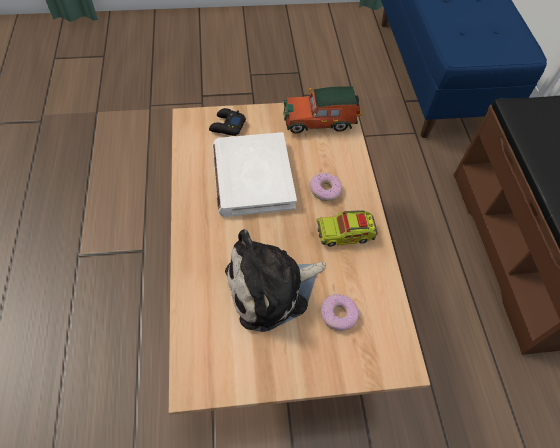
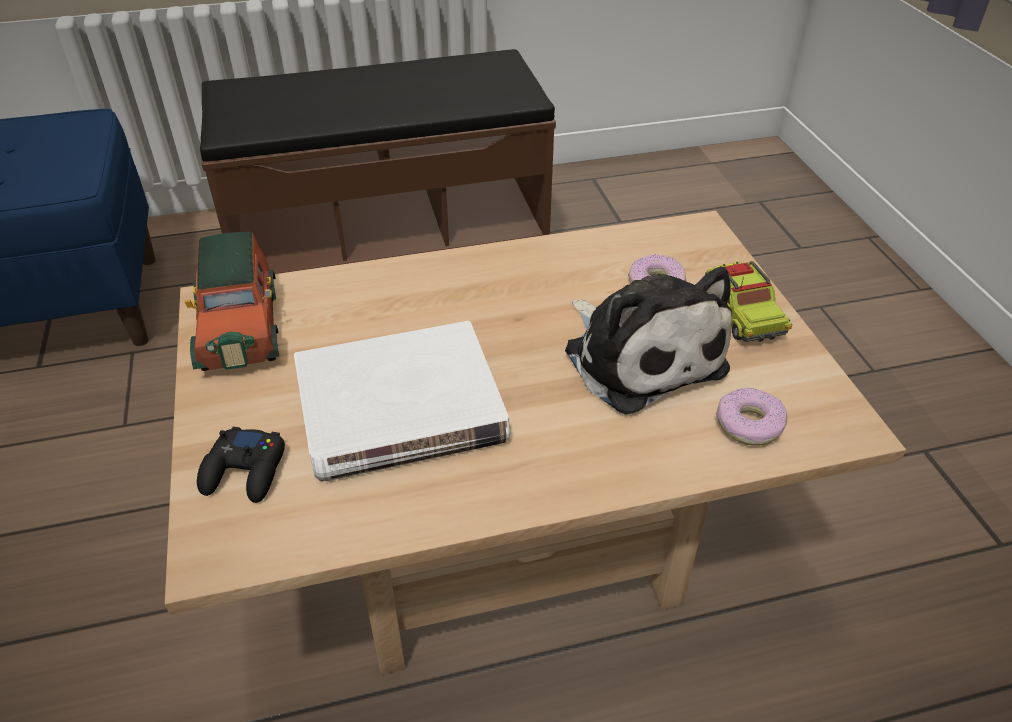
camera: 95 degrees left, 15 degrees down
donut [309,173,342,201] -> donut moved to [716,387,787,446]
toy truck [316,210,378,247] -> toy truck moved to [705,261,792,342]

